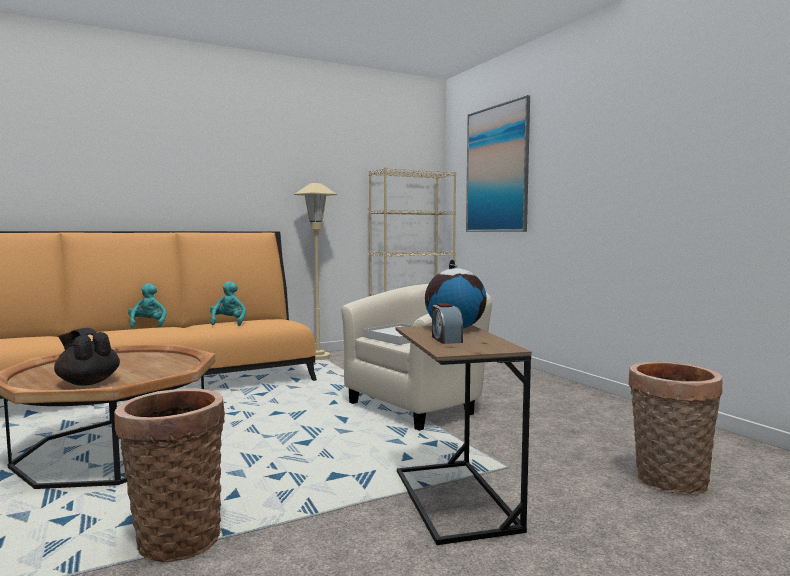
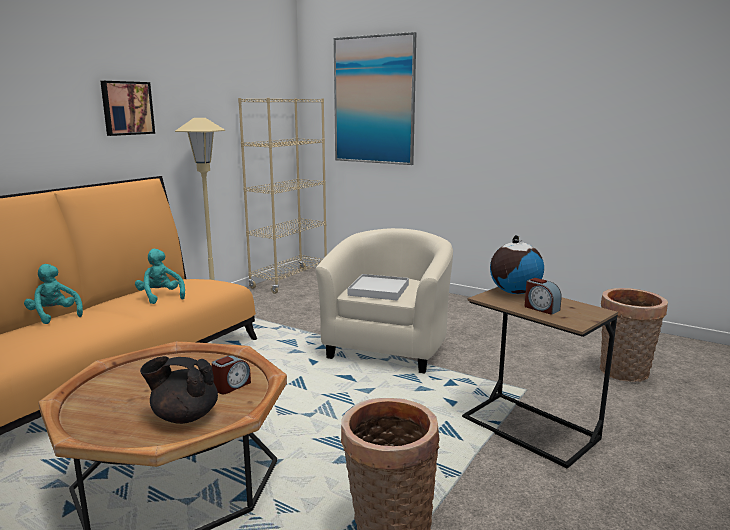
camera: 30 degrees left, 10 degrees up
none -> picture [100,81,155,136]
none -> alarm clock [212,355,251,394]

